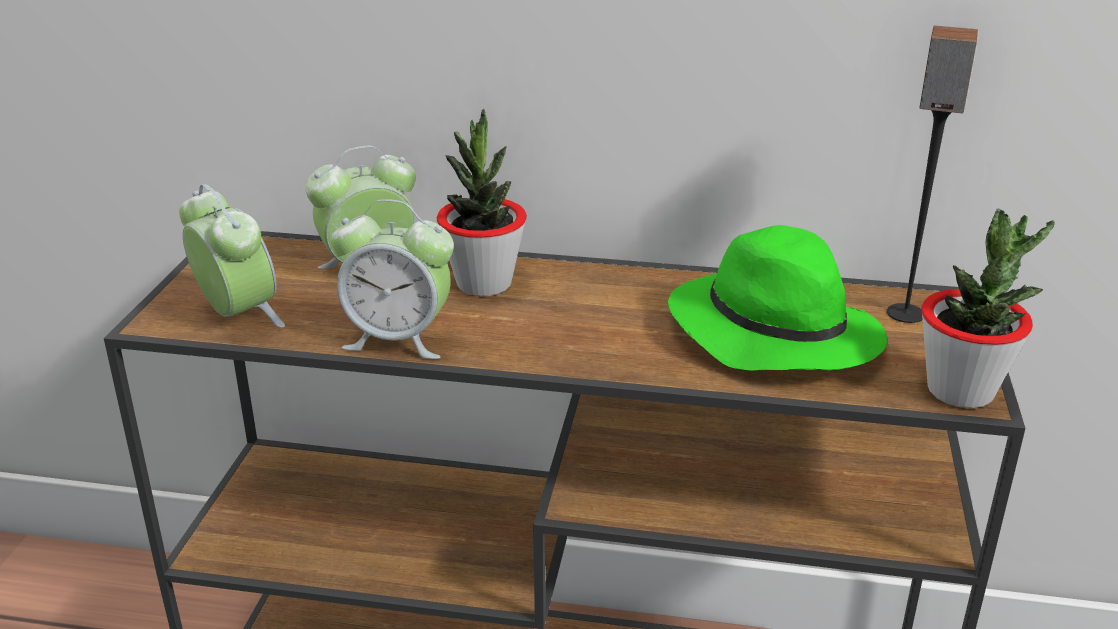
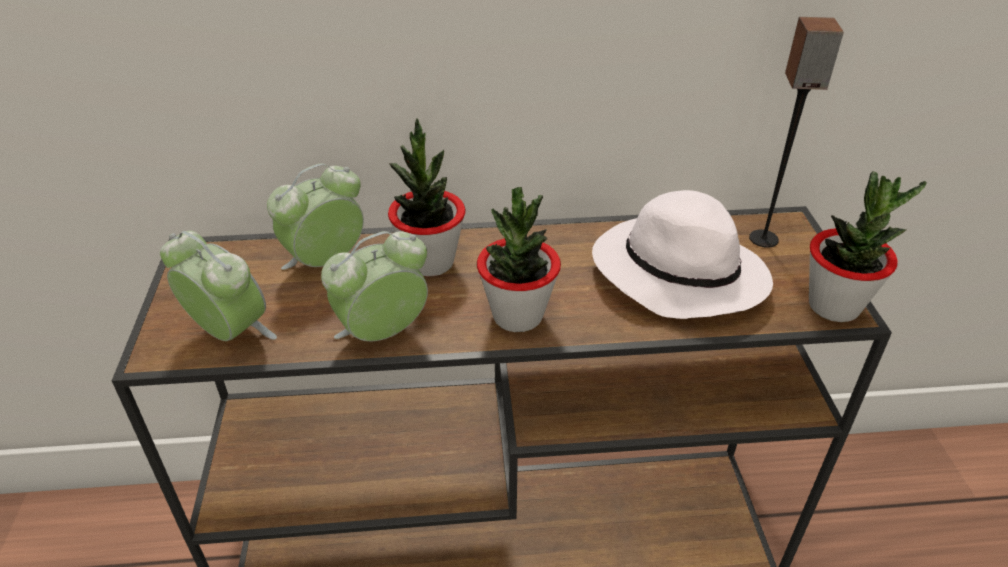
camera: 15 degrees left, 10 degrees up
alarm clock [331,199,454,359] -> alarm clock turned 150 degrees clockwise [321,231,428,342]
green hat [668,225,888,371] -> white hat [592,190,773,319]
none -> potted plant [477,187,561,332]

